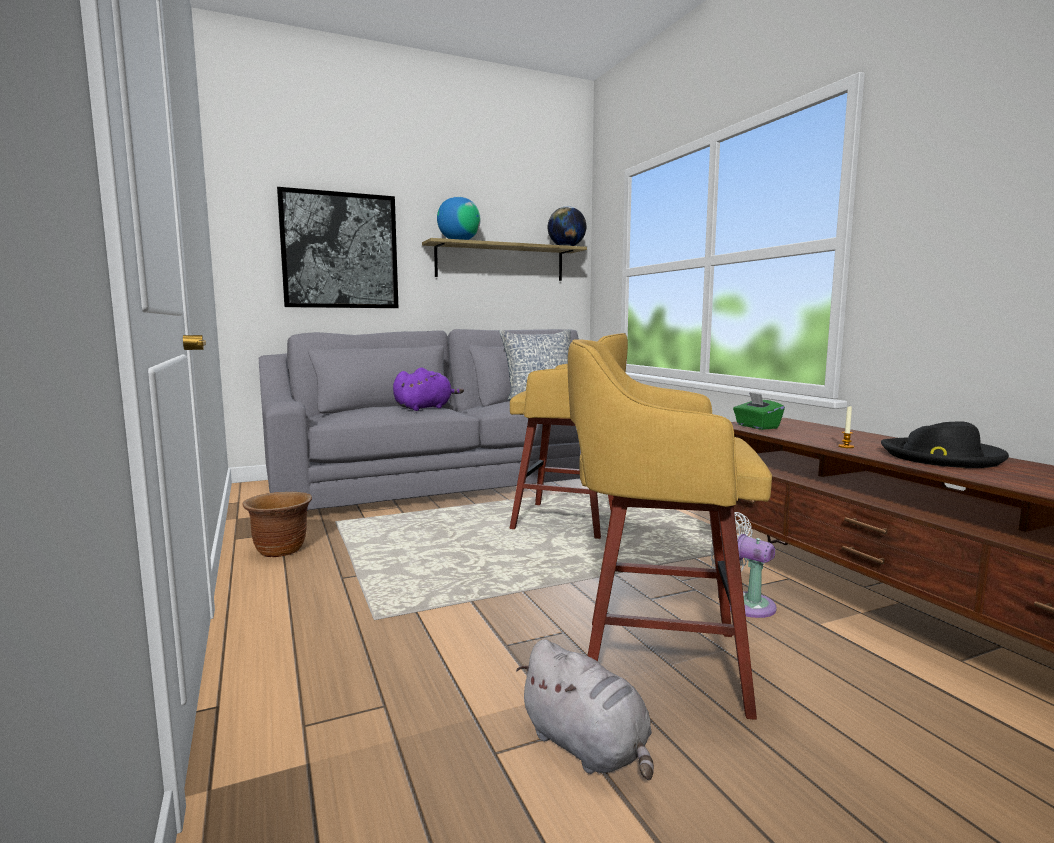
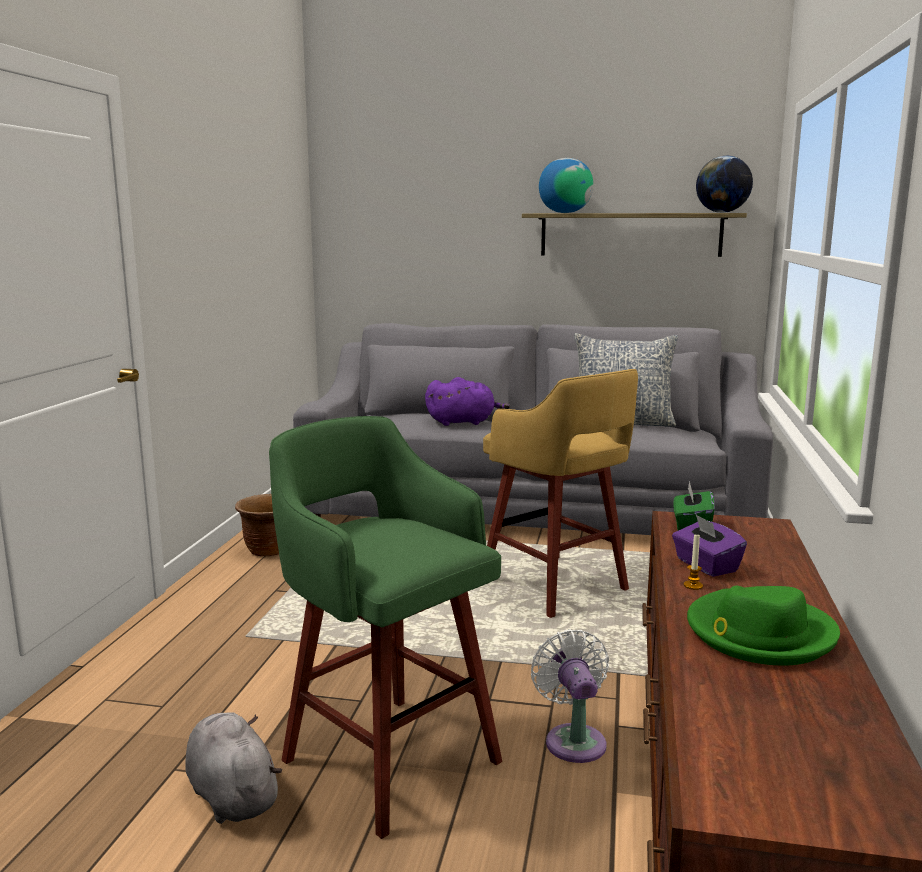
camera: 35 degrees right, 5 degrees up
picture [277,187,399,308] -> none
grey plush toy [516,639,654,780] -> grey plush toy turned 150 degrees clockwise [185,712,282,824]
yellow stool [568,339,772,720] -> green stool [269,416,502,839]
black hat [881,421,1009,468] -> green hat [687,585,840,666]
none -> purple tissue box [672,515,747,577]

